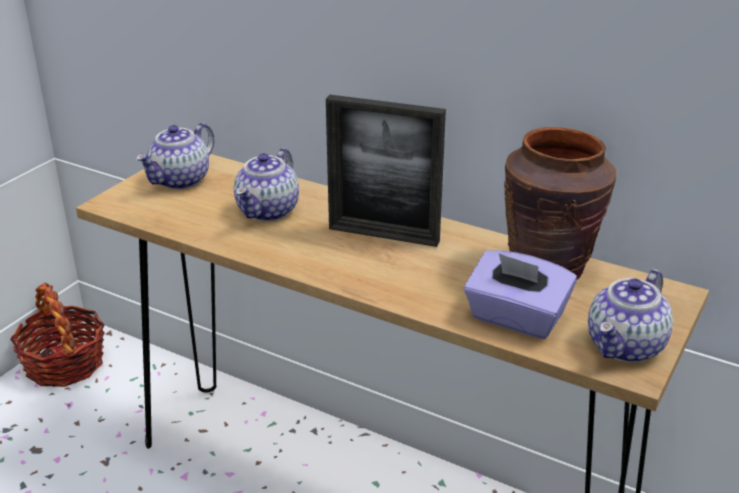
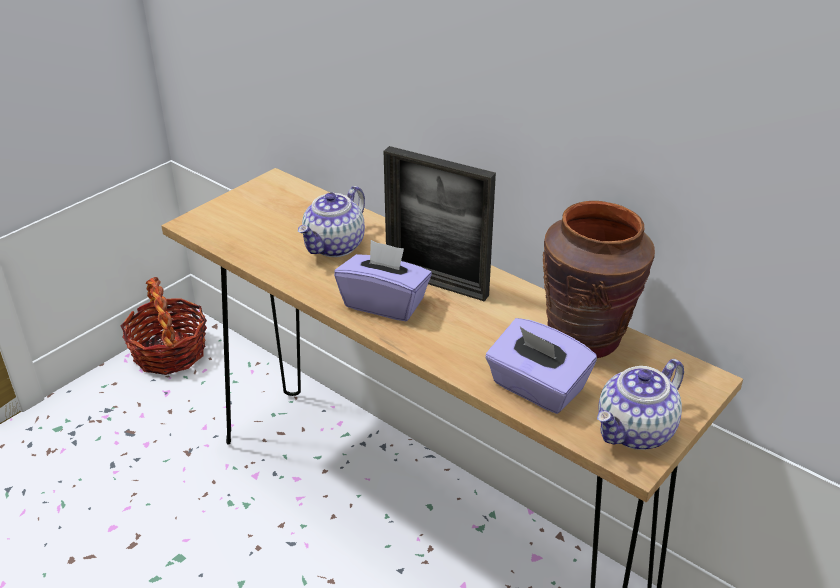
camera: 10 degrees right, 5 degrees up
teapot [136,123,215,190] -> none
none -> purple tissue box [334,240,432,321]

